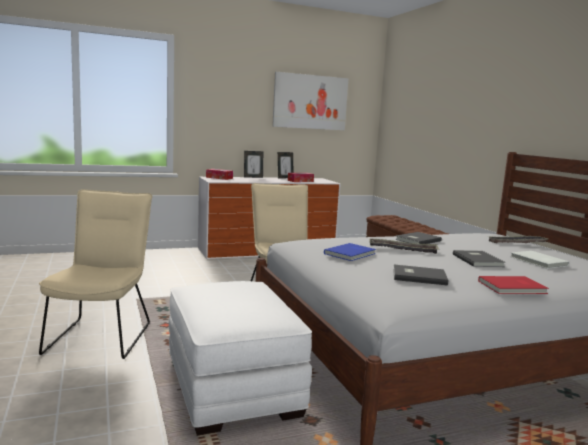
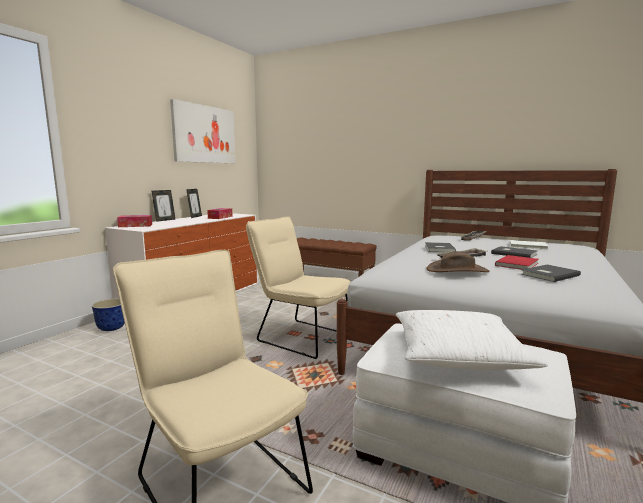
camera: 40 degrees left, 0 degrees up
blue book [324,243,376,261] -> brown hat [427,251,490,272]
red book [478,276,549,294] -> red book moved to [495,255,539,270]
none -> planter [92,299,125,331]
none -> white pillow [396,310,548,370]

